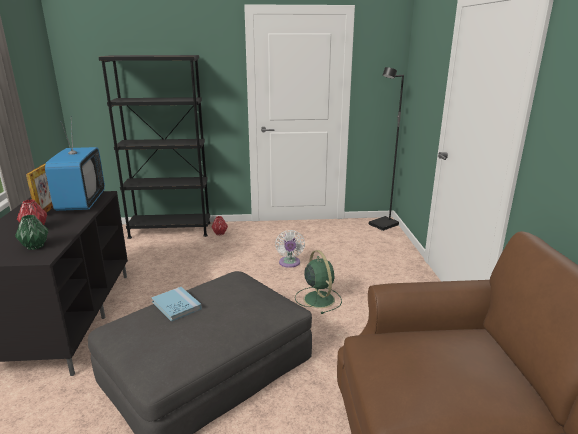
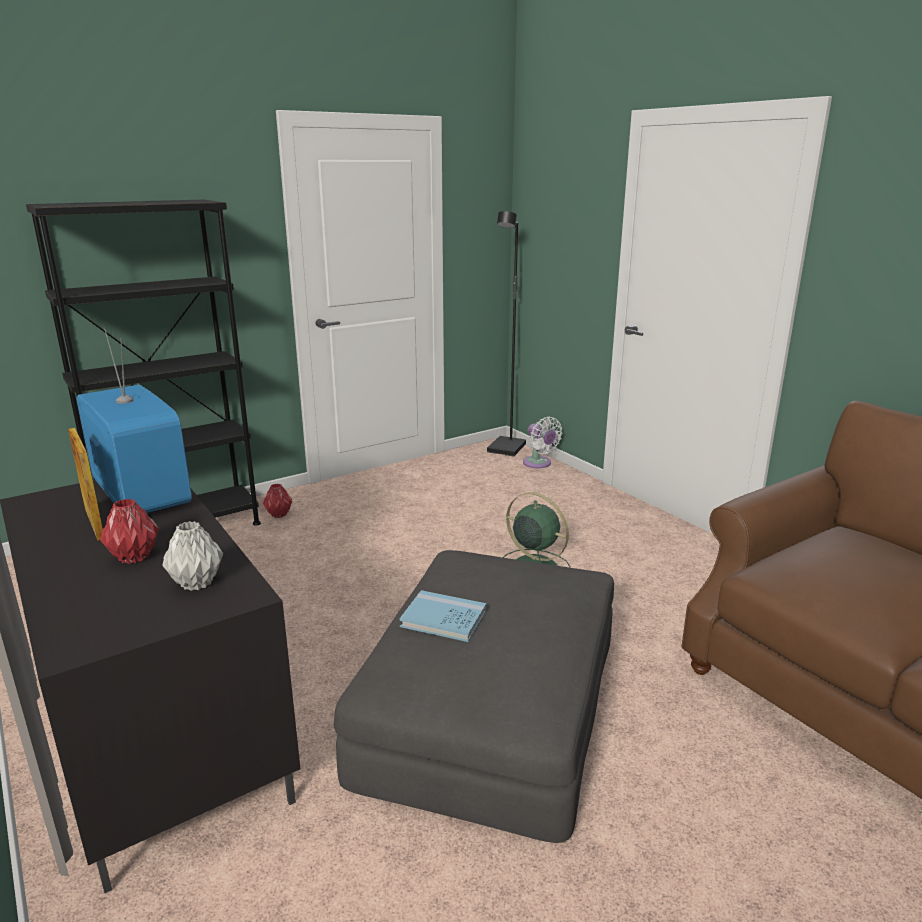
camera: 30 degrees left, 0 degrees up
green vase [15,215,48,250] -> grey vase [162,521,223,591]
white fan [275,230,305,268] -> white fan moved to [523,417,563,468]

